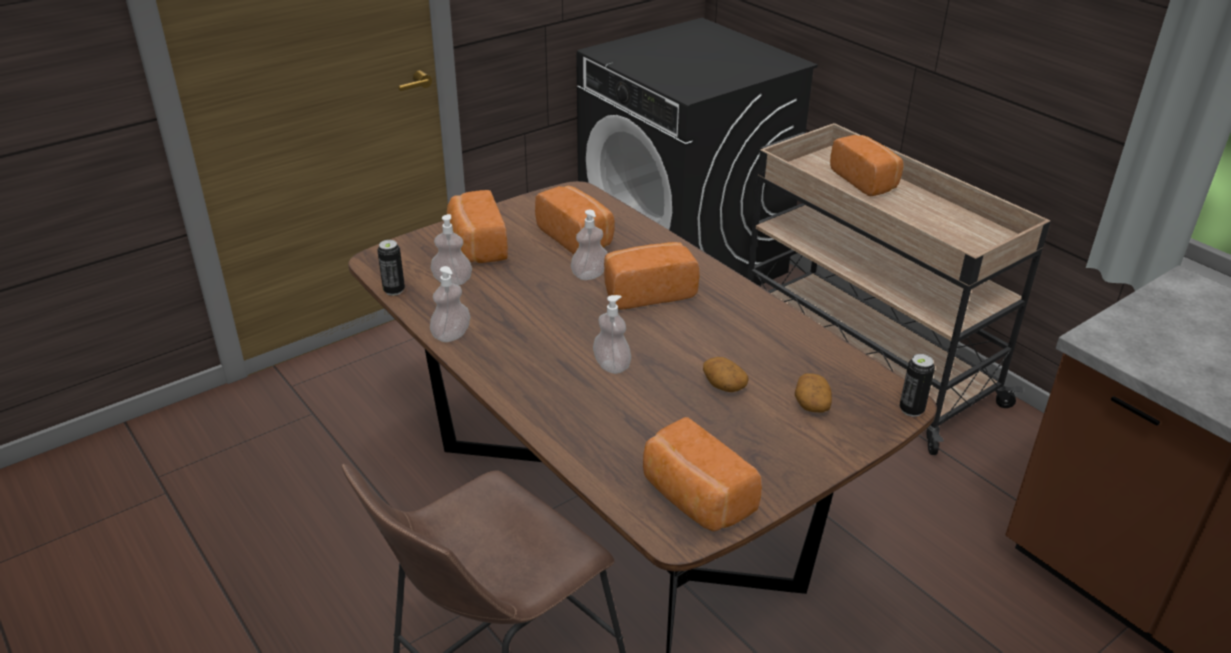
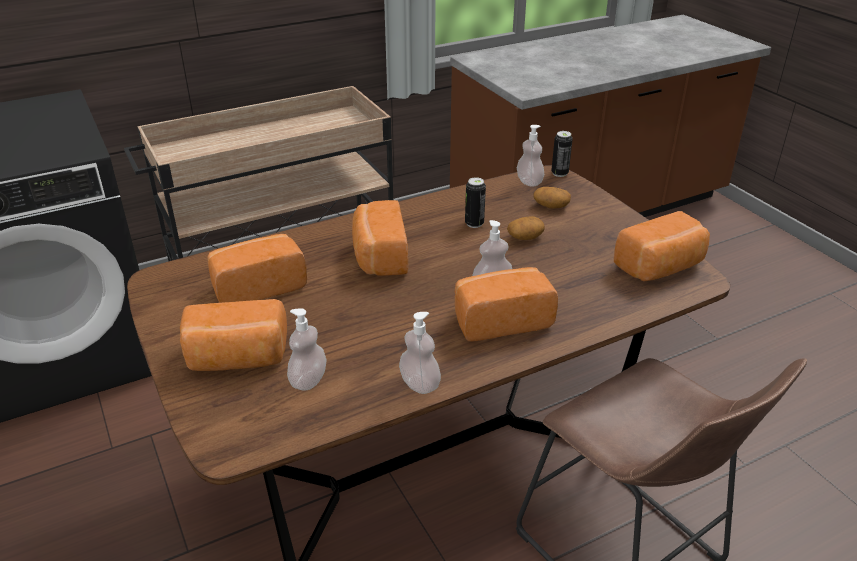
camera: 80 degrees left, 0 degrees up
can [377,240,405,296] -> can moved to [465,177,486,228]
soap dispenser [571,210,607,280] -> soap dispenser moved to [517,125,544,187]
bread [830,135,903,197] -> bread moved to [455,267,558,342]

